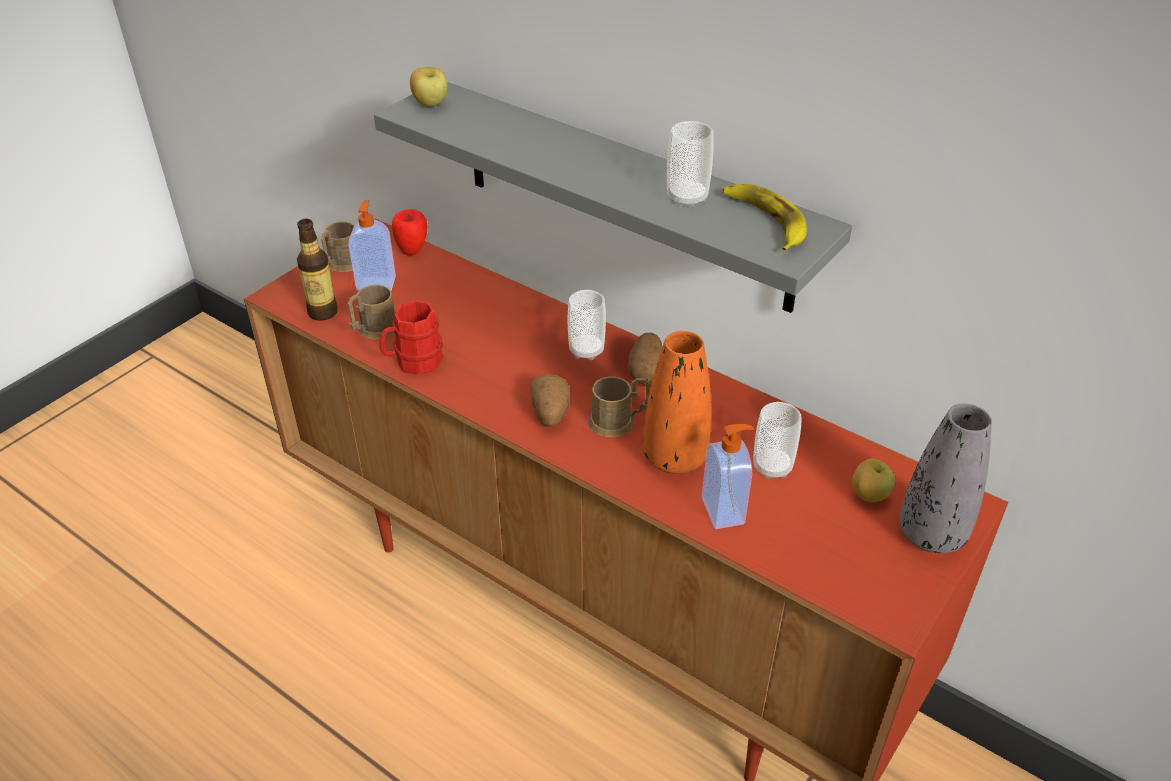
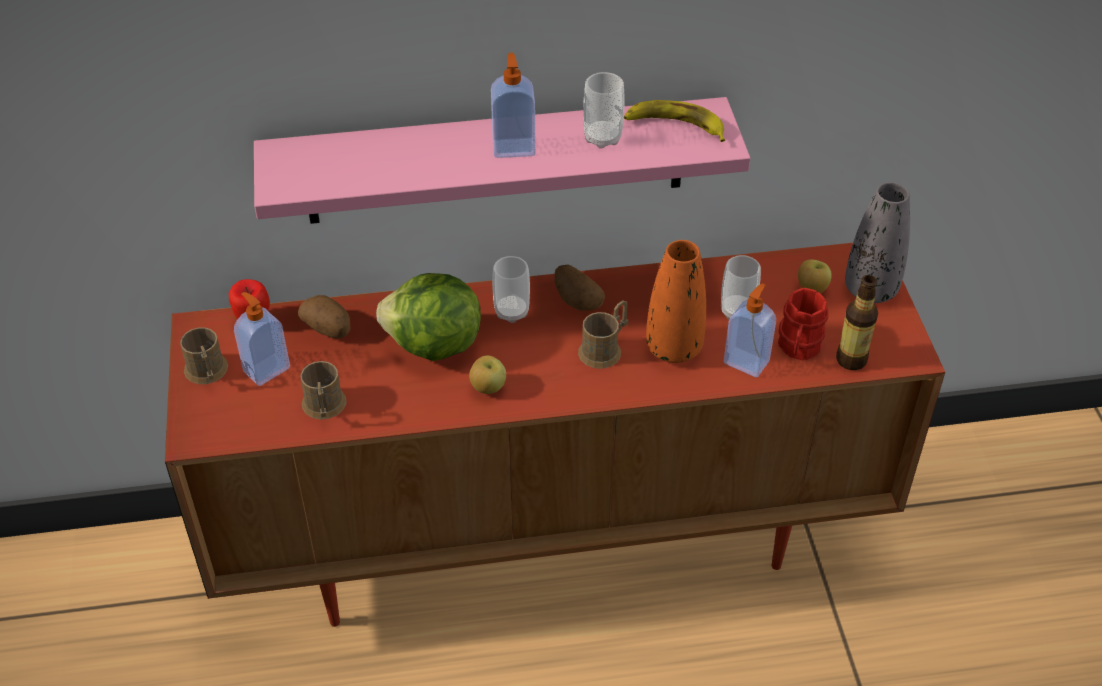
camera: 45 degrees left, 5 degrees up
bottle [297,219,338,321] -> bottle moved to [836,275,878,370]
grey shelf [374,82,852,313] -> pink shelf [254,97,750,224]
red mug [379,301,443,375] -> red mug moved to [778,288,829,361]
apple [410,67,448,106] -> apple moved to [469,355,506,394]
potato [530,374,570,427] -> potato moved to [298,295,351,338]
none -> lettuce [376,273,481,361]
none -> soap dispenser [491,53,536,158]

